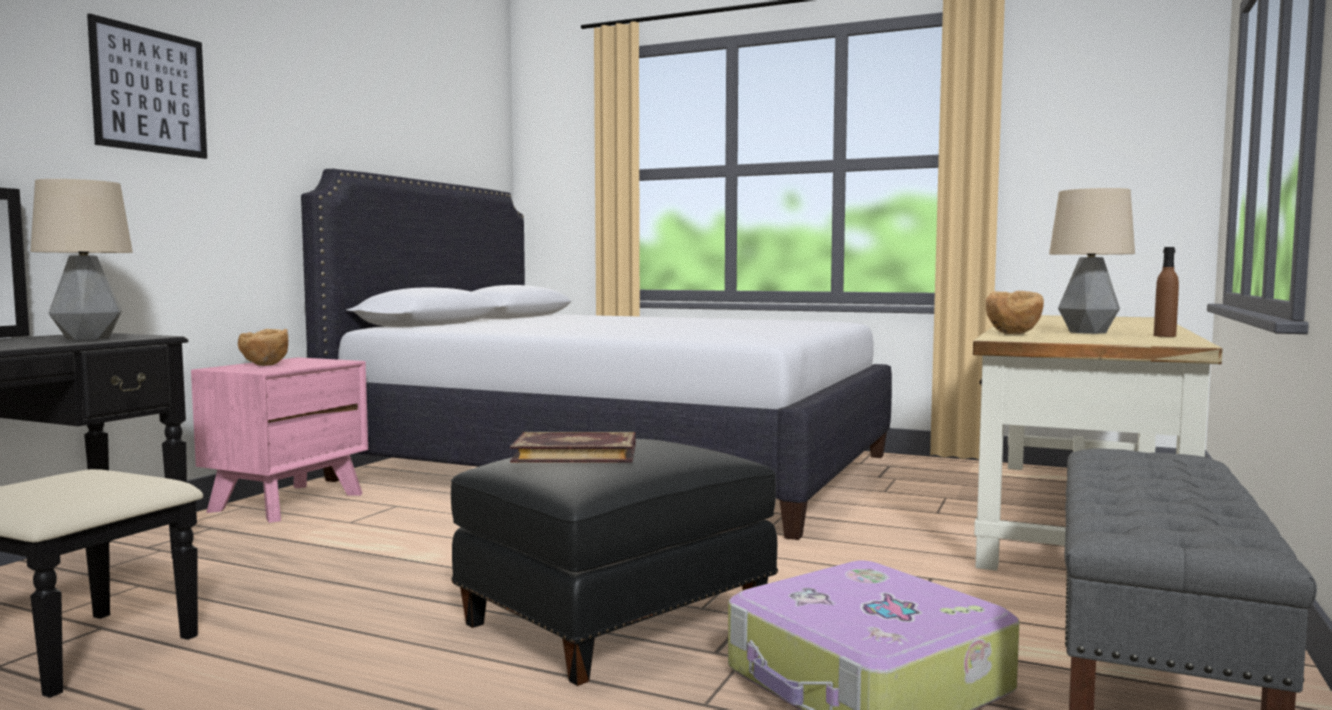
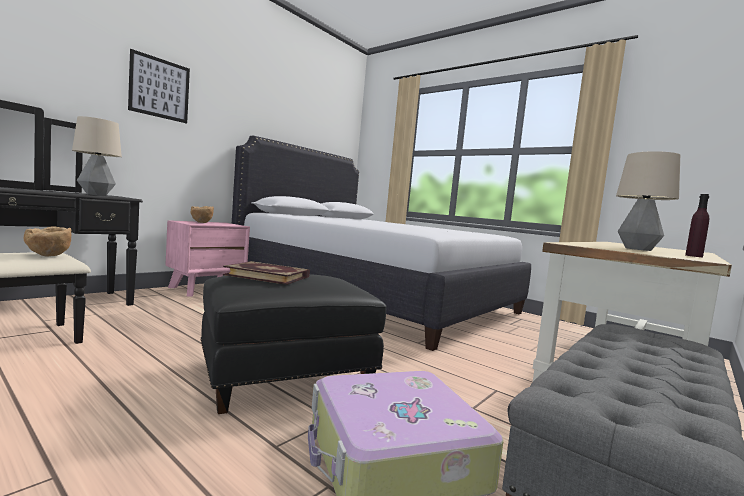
camera: 15 degrees right, 0 degrees up
brown bowl [986,291,1044,334] -> brown bowl moved to [24,226,72,256]
brown bottle [1154,247,1179,337] -> purple bottle [685,194,709,257]

